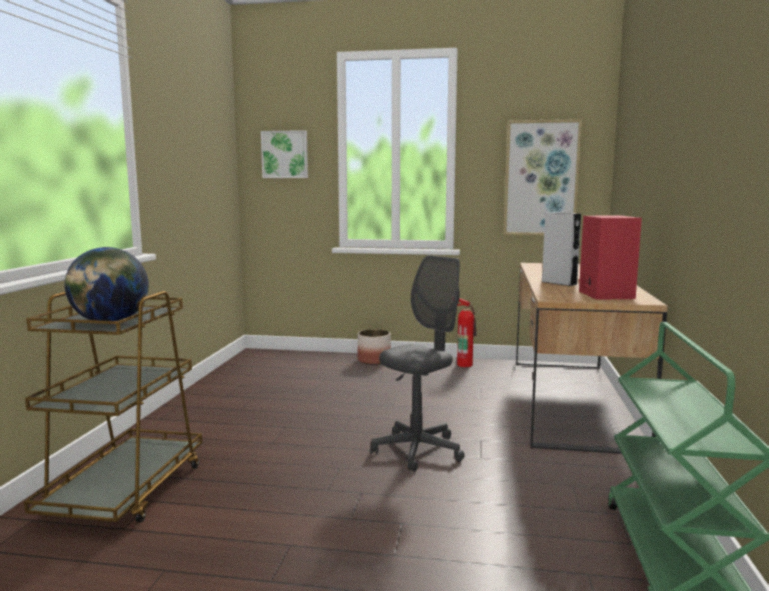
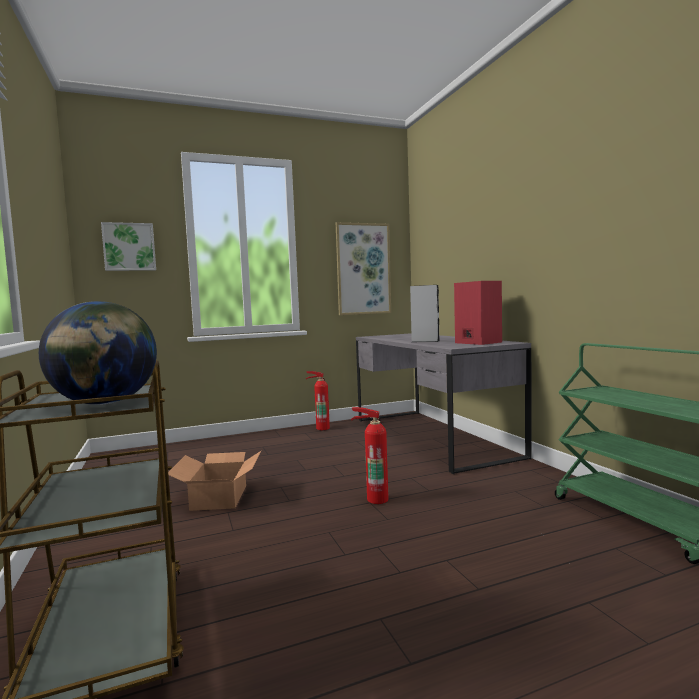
camera: 30 degrees left, 5 degrees down
planter [358,329,391,365] -> none
grey office chair [370,255,465,472] -> fire extinguisher [351,407,389,504]
brown desk [516,263,668,454] -> grey desk [356,333,532,474]
none -> cardboard box [168,451,261,511]

